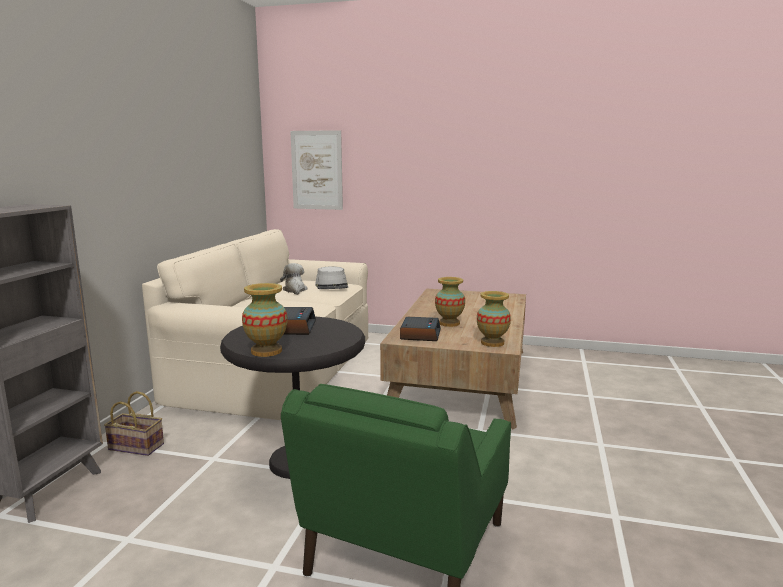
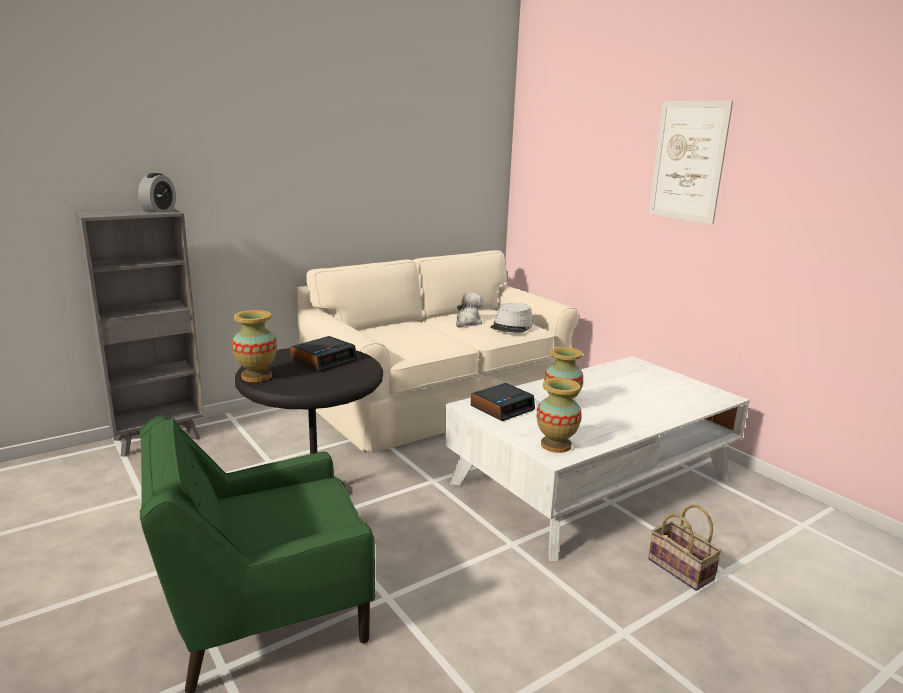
camera: 40 degrees right, 5 degrees up
basket [104,391,164,456] -> basket moved to [648,504,722,591]
picture [290,130,343,210] -> picture moved to [648,101,733,224]
brown coffee table [380,288,526,429] -> white coffee table [444,356,750,561]
none -> alarm clock [138,173,176,212]

